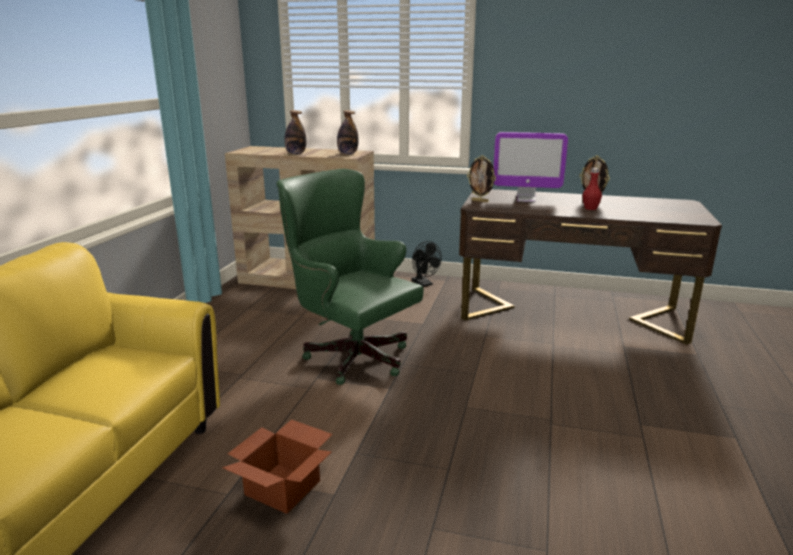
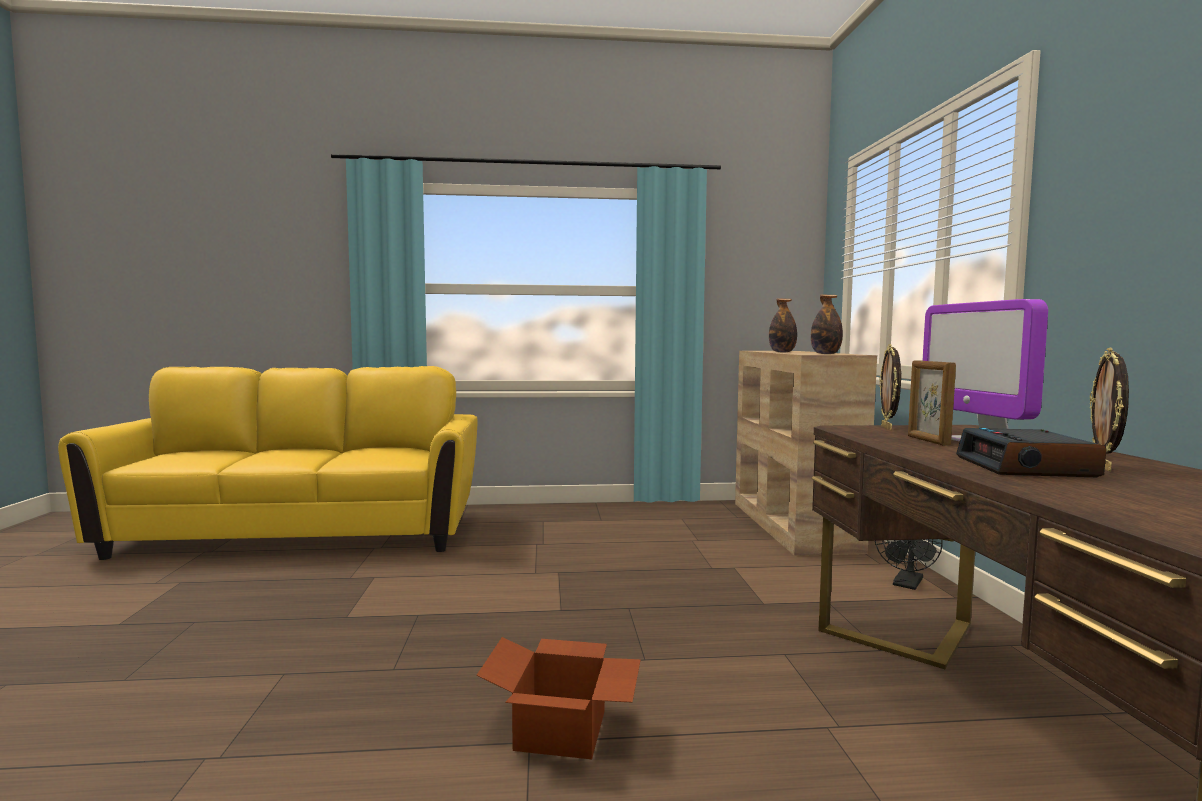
camera: 70 degrees right, 15 degrees down
cardboard box [222,419,333,514] -> cardboard box moved to [476,637,641,759]
green office chair [276,169,424,385] -> none
red bottle [583,168,602,210] -> alarm clock [956,428,1106,477]
none -> picture frame [908,360,956,446]

